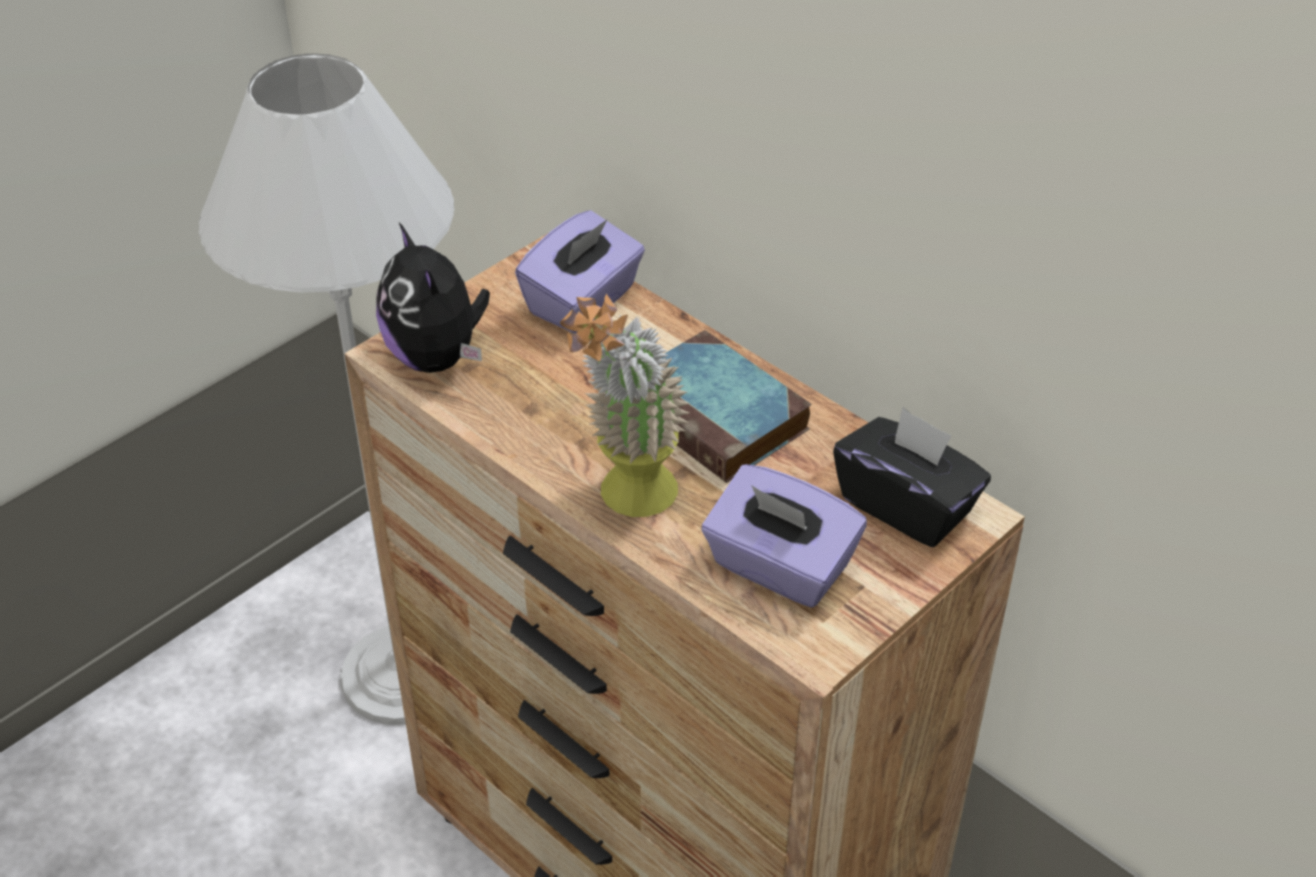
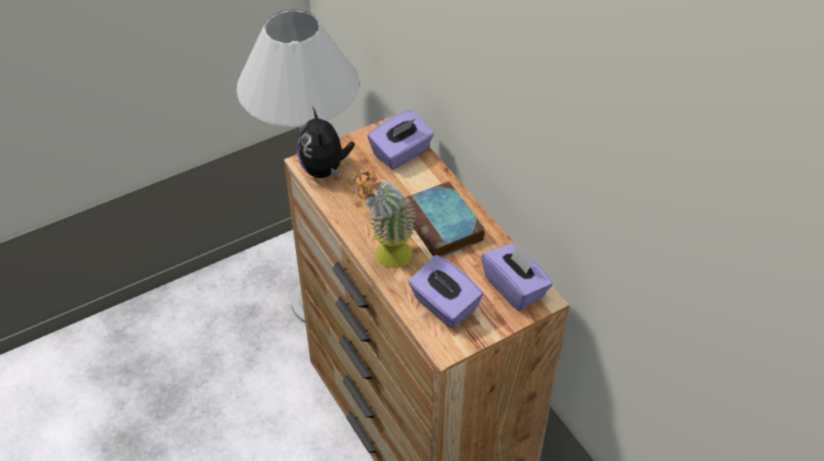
camera: 15 degrees right, 5 degrees up
black tissue box [833,407,991,547] -> purple tissue box [481,243,553,311]

